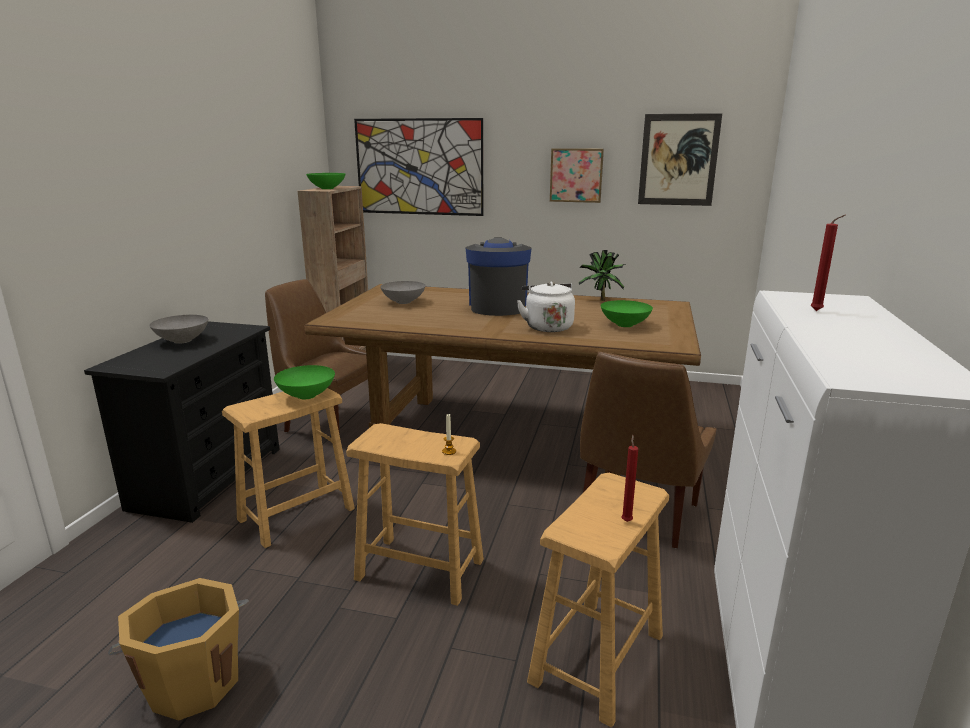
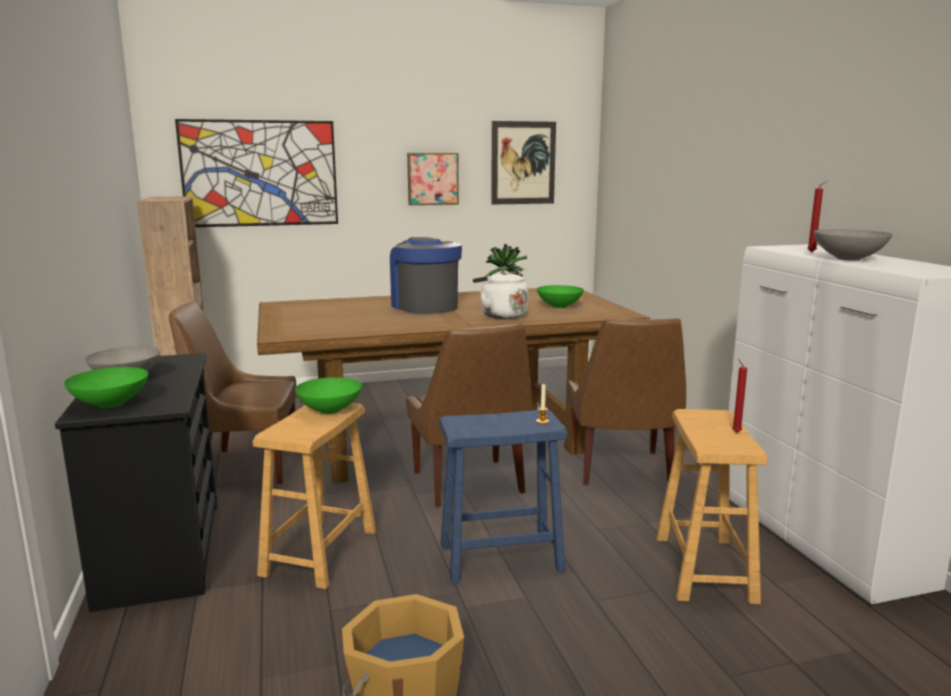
camera: 30 degrees left, 5 degrees down
green bowl [306,173,345,189] -> green bowl moved to [64,367,148,408]
brown stool [346,423,484,606] -> blue stool [439,410,567,584]
grey bowl [380,281,426,304] -> grey bowl moved to [814,229,893,261]
none -> brown chair [406,324,532,507]

